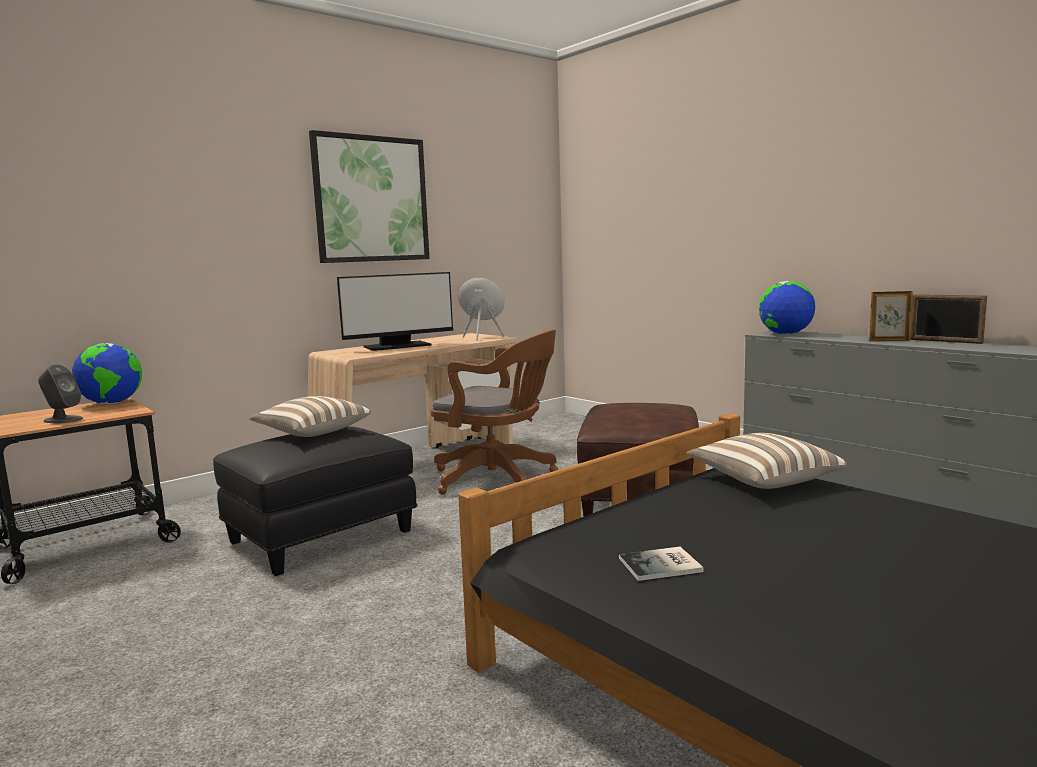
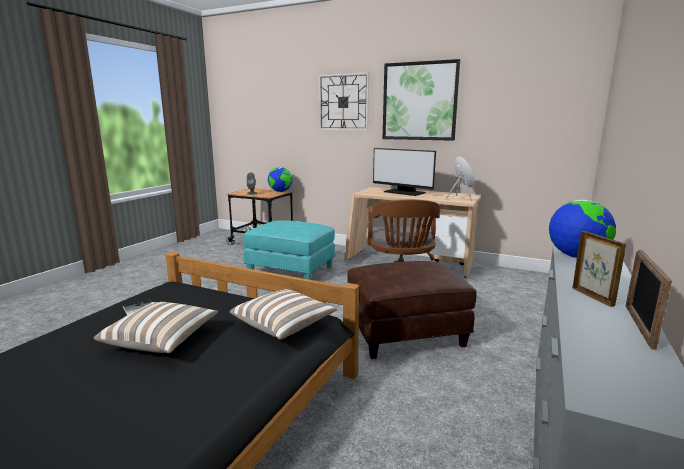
camera: 65 degrees right, 5 degrees up
black ottoman [213,426,417,576] -> turquoise ottoman [243,220,335,280]
pillow [249,396,371,437] -> pillow moved to [94,302,218,353]
none -> wall clock [318,72,369,131]

